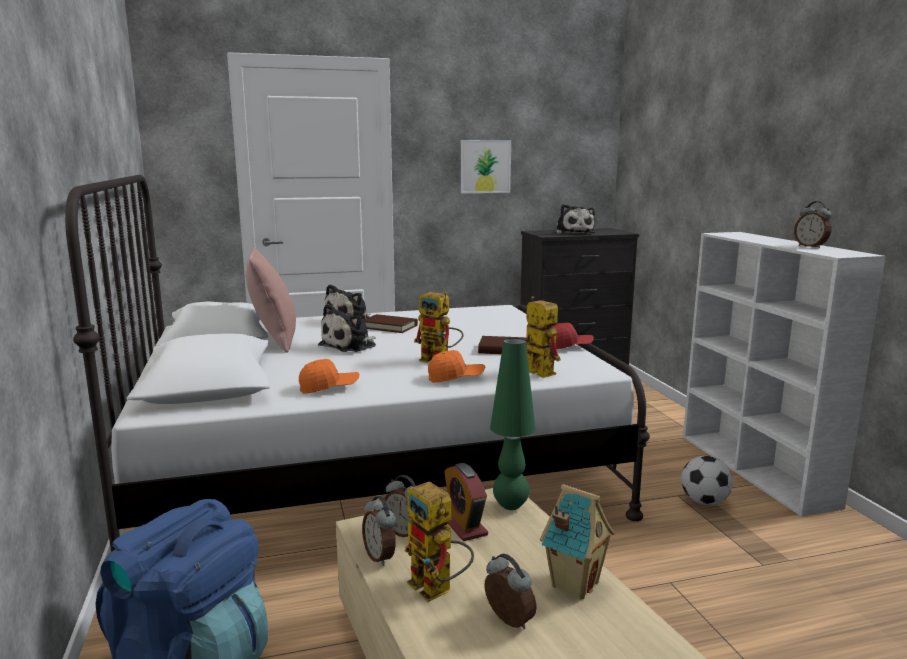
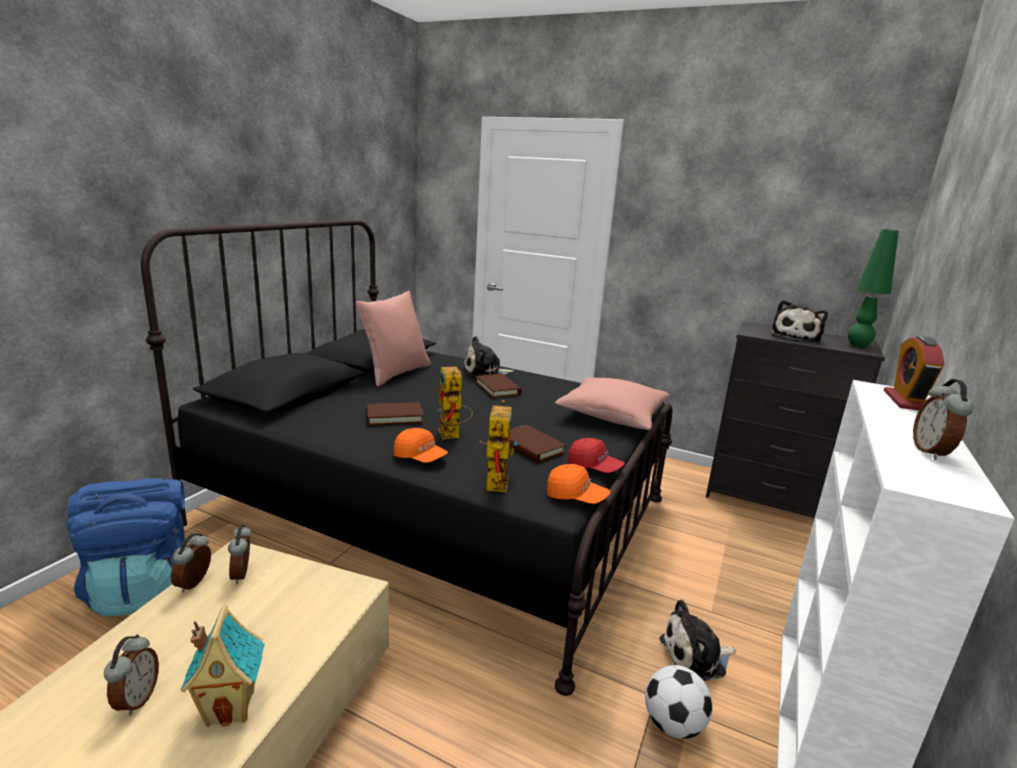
camera: 40 degrees right, 5 degrees up
white bed [65,175,650,552] -> black bed [141,219,672,696]
orange cap [299,359,360,394] -> orange cap moved to [547,464,610,504]
plush toy [318,304,376,352] -> plush toy moved to [659,600,736,681]
toy robot [405,481,474,602] -> none
alarm clock [444,463,488,541] -> alarm clock moved to [884,335,944,411]
picture [461,140,511,194] -> none
green table lamp [490,338,535,510] -> green table lamp moved to [848,229,899,348]
none -> brown book [367,402,424,426]
none -> pink pillow [555,377,670,430]

